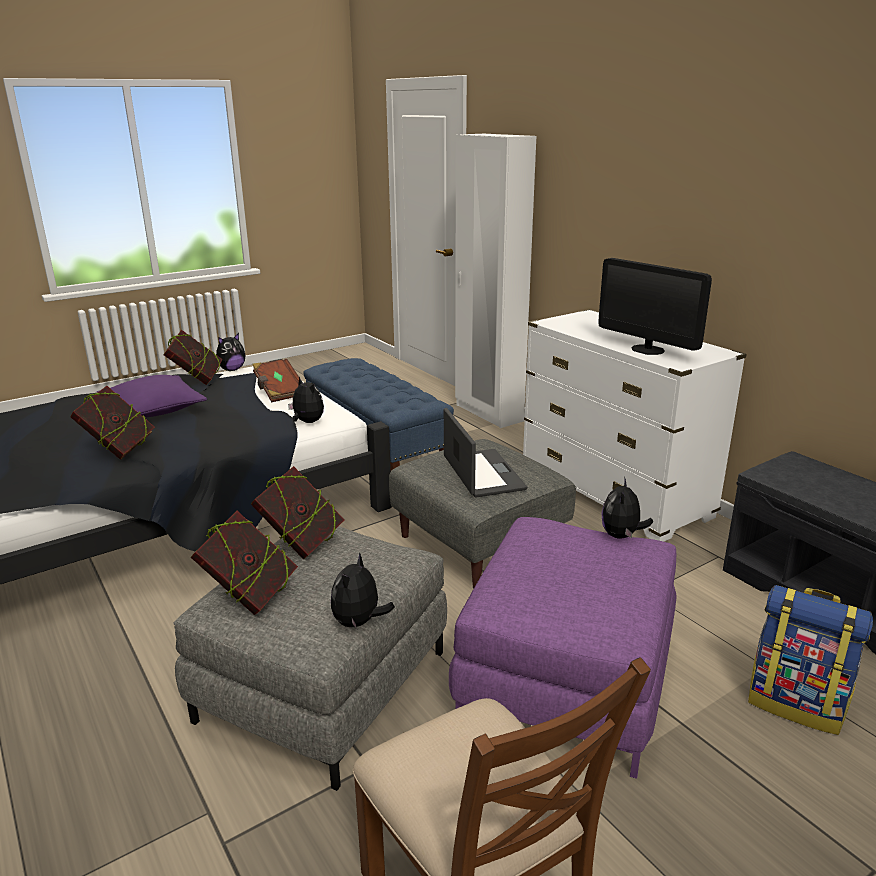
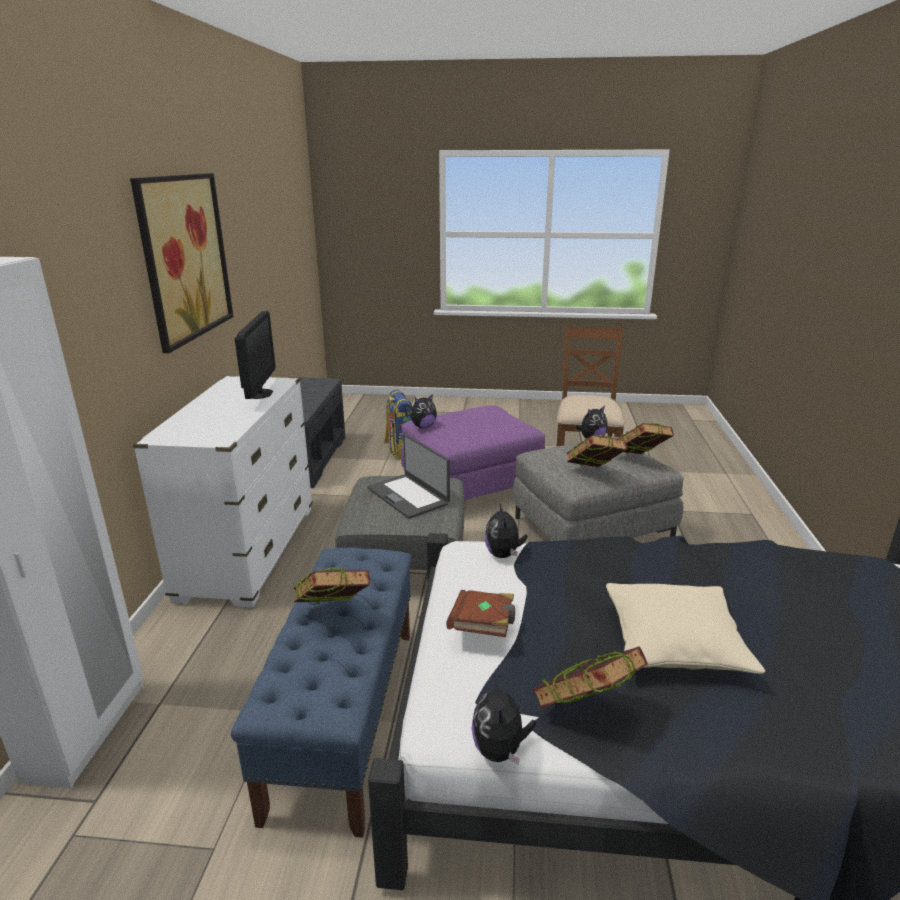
camera: 140 degrees left, 0 degrees up
book [71,386,155,460] -> book moved to [294,567,370,605]
purple pillow [96,375,207,418] -> beige pillow [606,583,765,674]
plush toy [216,333,245,371] -> plush toy turned 90 degrees counterclockwise [471,676,536,765]
laptop [444,408,527,497] -> laptop turned 60 degrees counterclockwise [367,434,450,519]
none -> picture [130,173,233,353]

